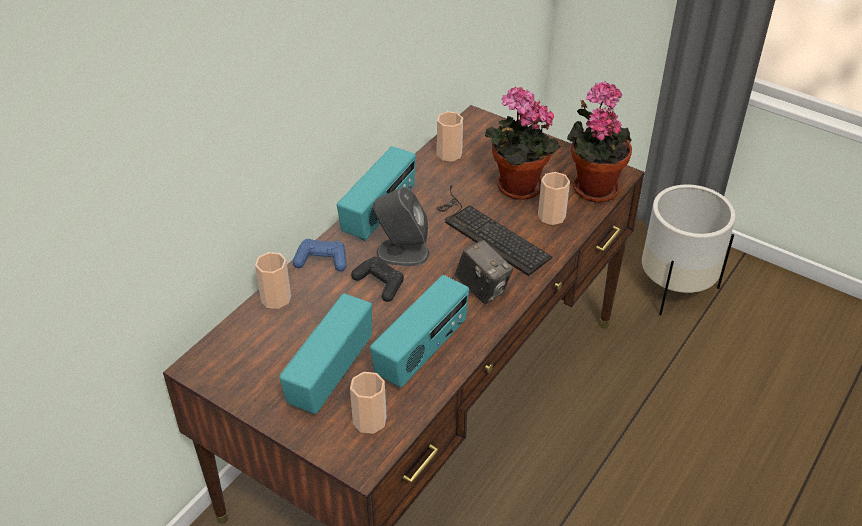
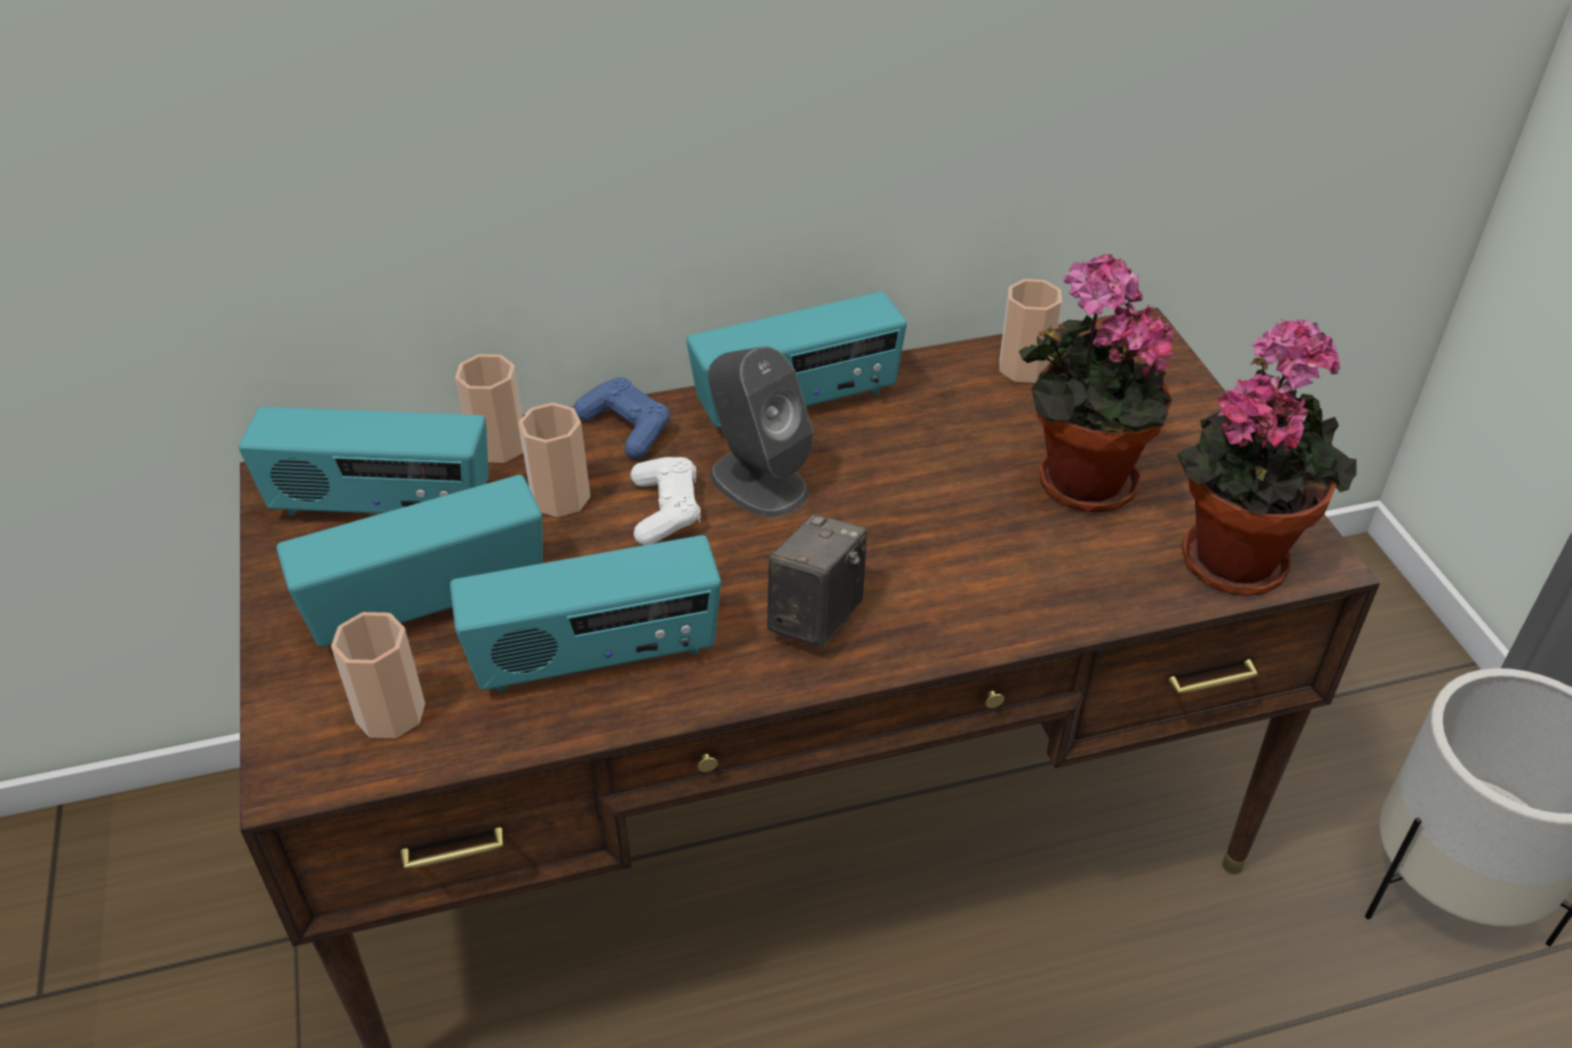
camera: 40 degrees right, 0 degrees up
black game controller [351,257,404,302] -> white game controller [631,457,701,545]
keyboard [437,185,553,276] -> none
camera [455,240,513,304] -> camera turned 150 degrees counterclockwise [767,514,867,648]
cup [538,172,570,225] -> cup moved to [519,403,590,517]
none -> radio [238,407,489,516]

